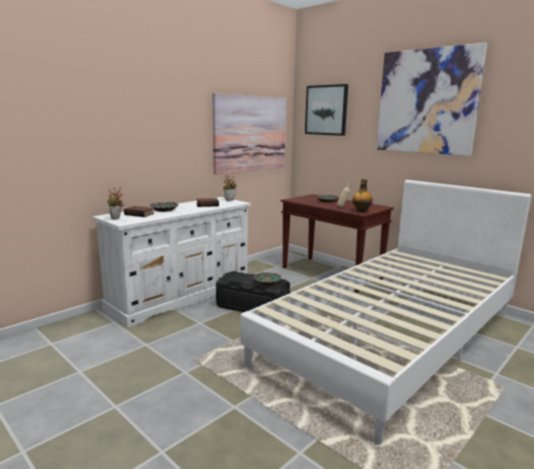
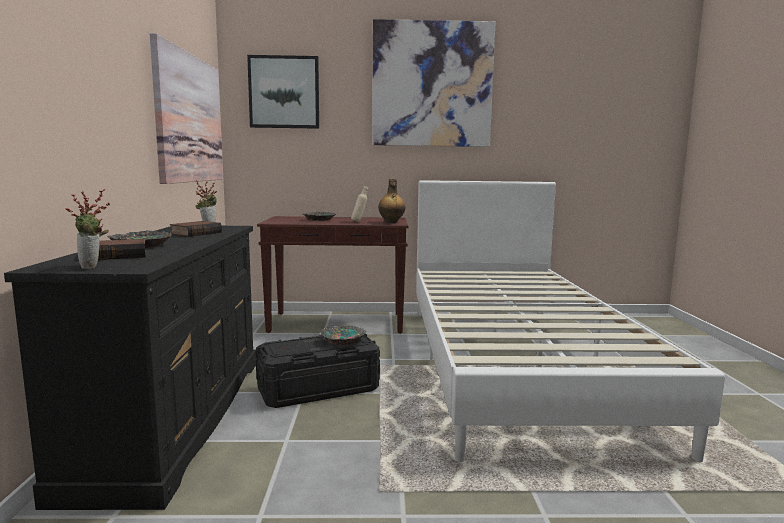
camera: 45 degrees left, 5 degrees down
white dresser [92,197,251,327] -> black dresser [4,226,256,510]

